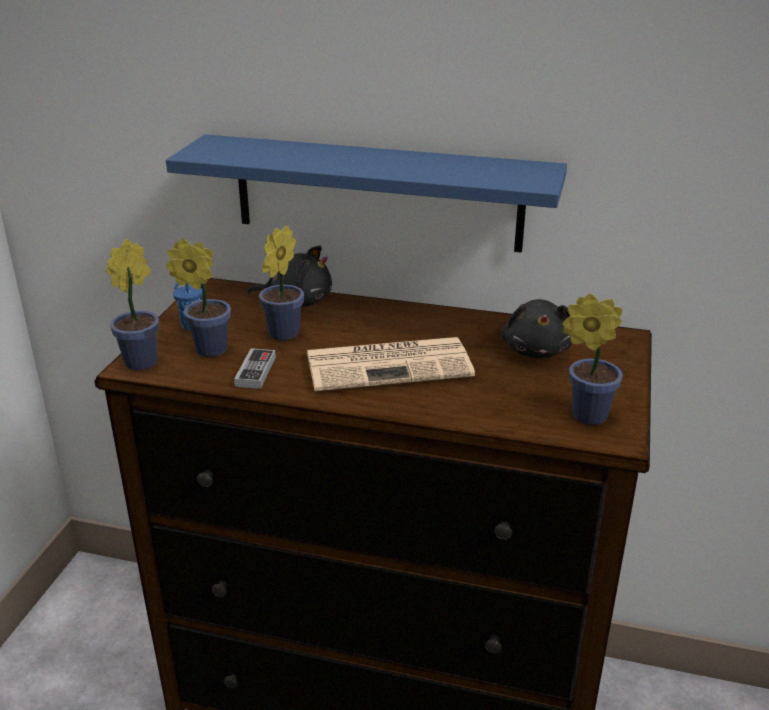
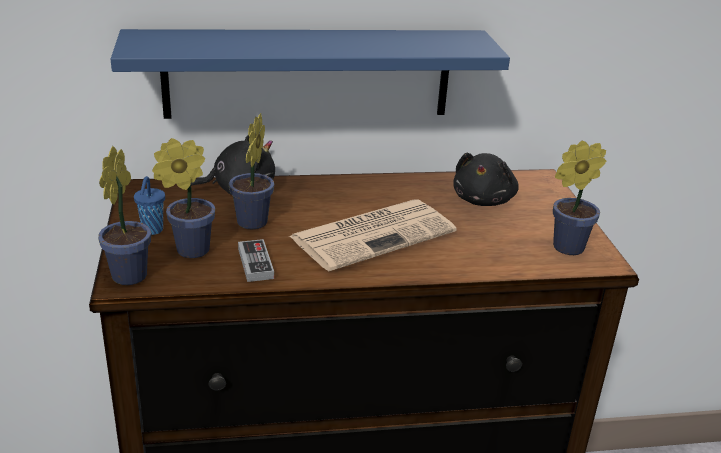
camera: 25 degrees left, 0 degrees up
black plush toy [502,299,572,358] -> black plush toy turned 45 degrees clockwise [454,153,519,206]

